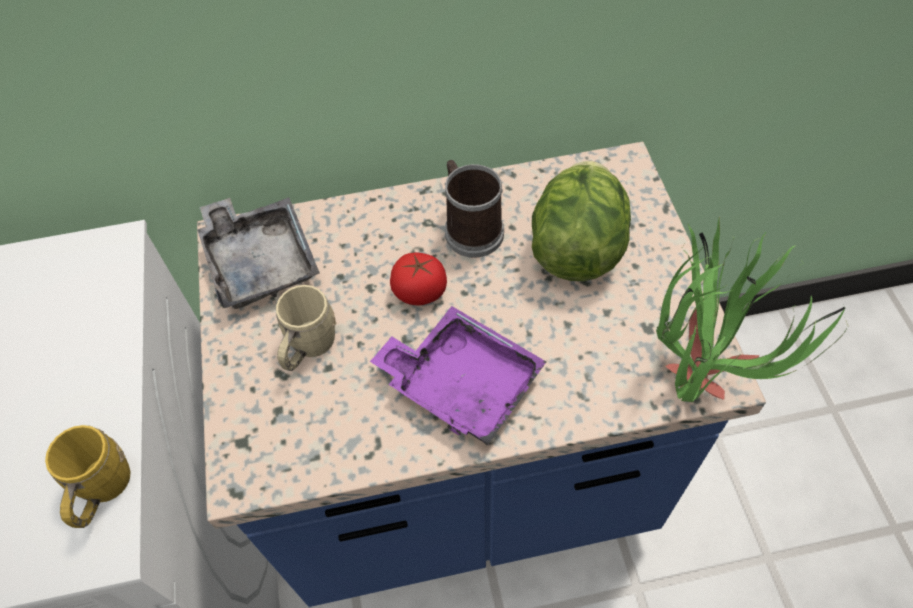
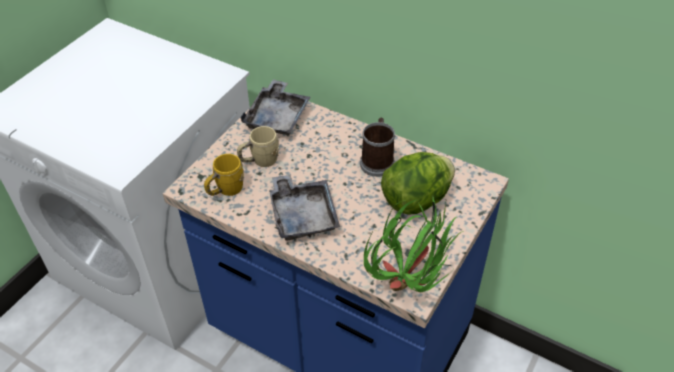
camera: 40 degrees right, 10 degrees down
yellow mug [45,425,131,528] -> yellow mug moved to [204,154,244,196]
purple tray [370,306,546,445] -> grey tray [269,174,340,241]
tomato [390,253,447,306] -> none

